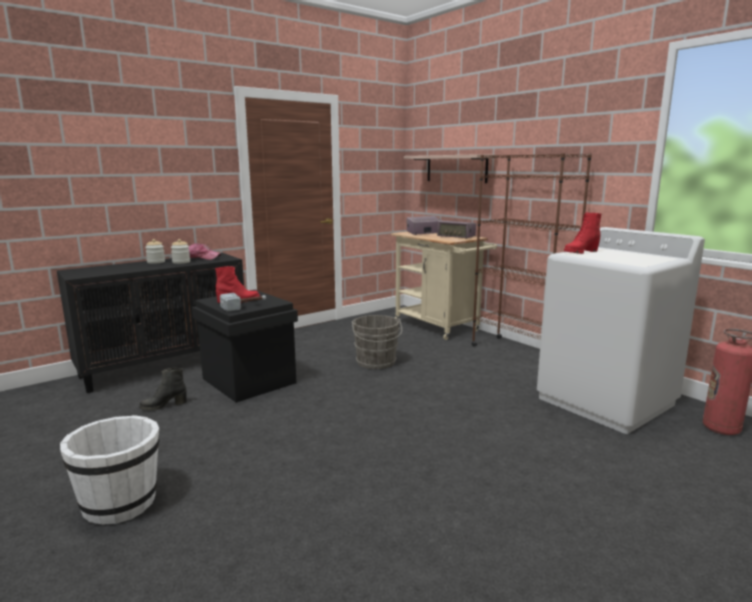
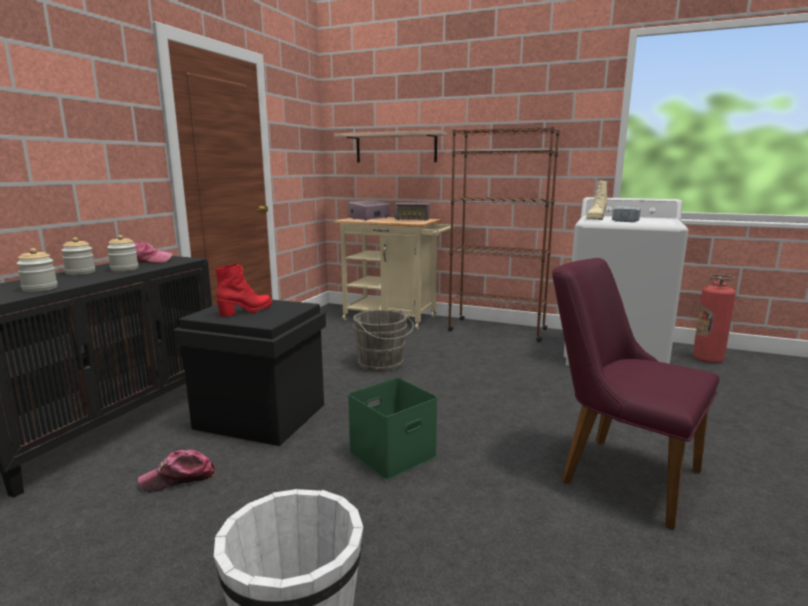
camera: 30 degrees left, 0 degrees up
black boot [139,368,187,410] -> cap [138,450,216,492]
hammer [220,293,266,312] -> hammer moved to [612,206,641,222]
red boot [564,212,601,254] -> beige boot [587,181,607,220]
none -> jar [16,248,58,292]
none -> green storage box [348,378,438,480]
none -> purple chair [552,258,720,530]

